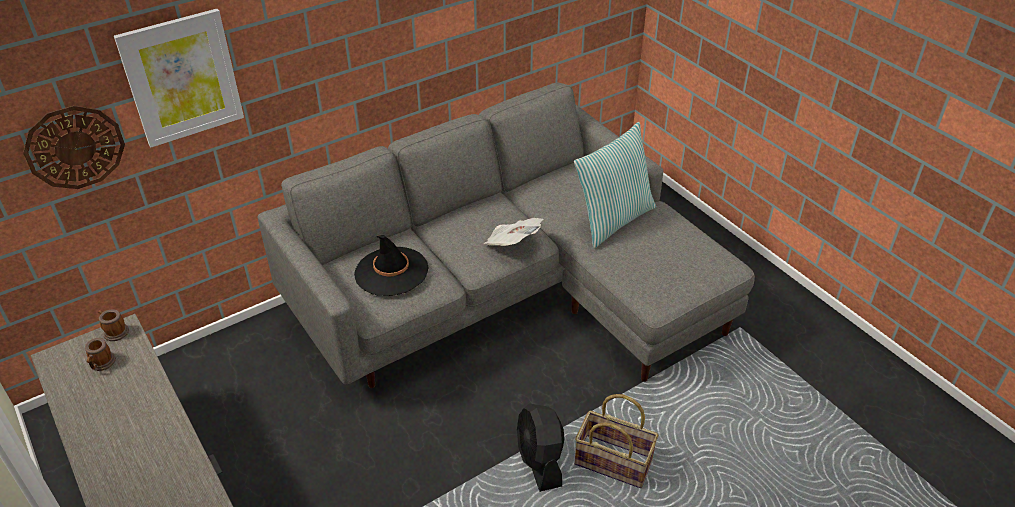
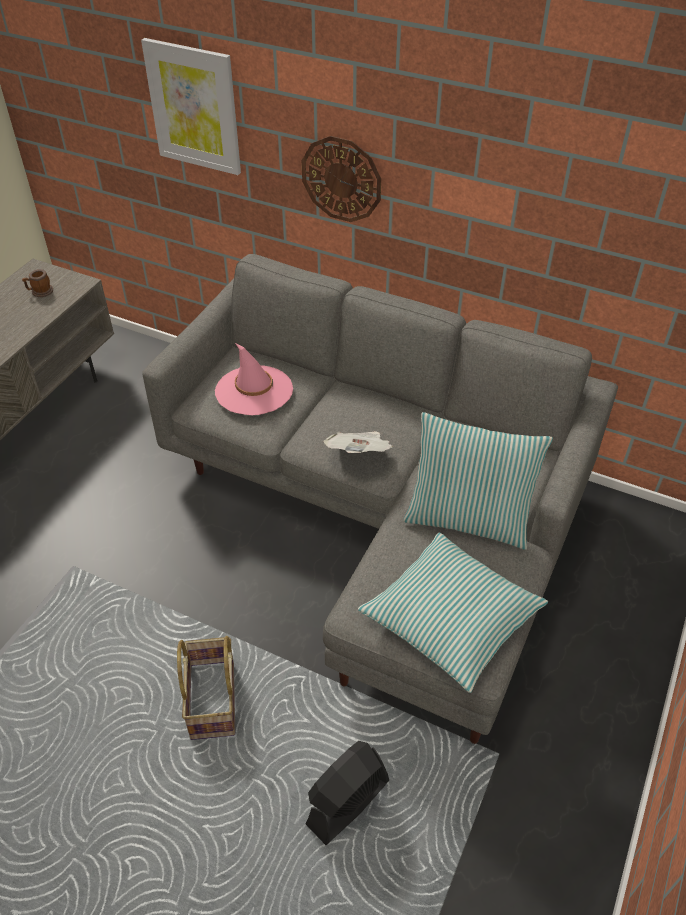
camera: 60 degrees right, 5 degrees up
wall clock [23,106,125,189] -> wall clock moved to [302,136,381,222]
mug [98,309,129,341] -> none
black hat [354,235,429,296] -> pink hat [215,343,293,415]
black fan [517,403,565,492] -> black fan moved to [306,741,389,845]
none -> pillow [358,532,548,693]

